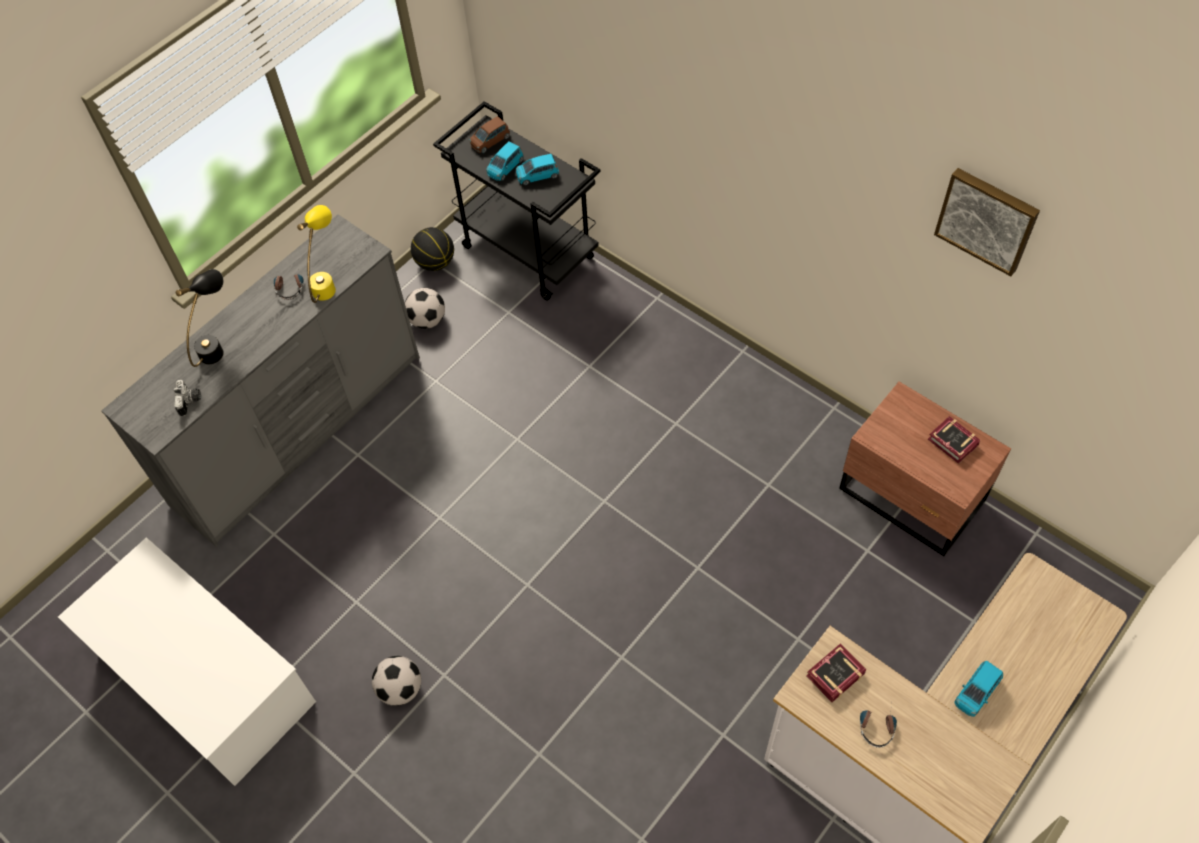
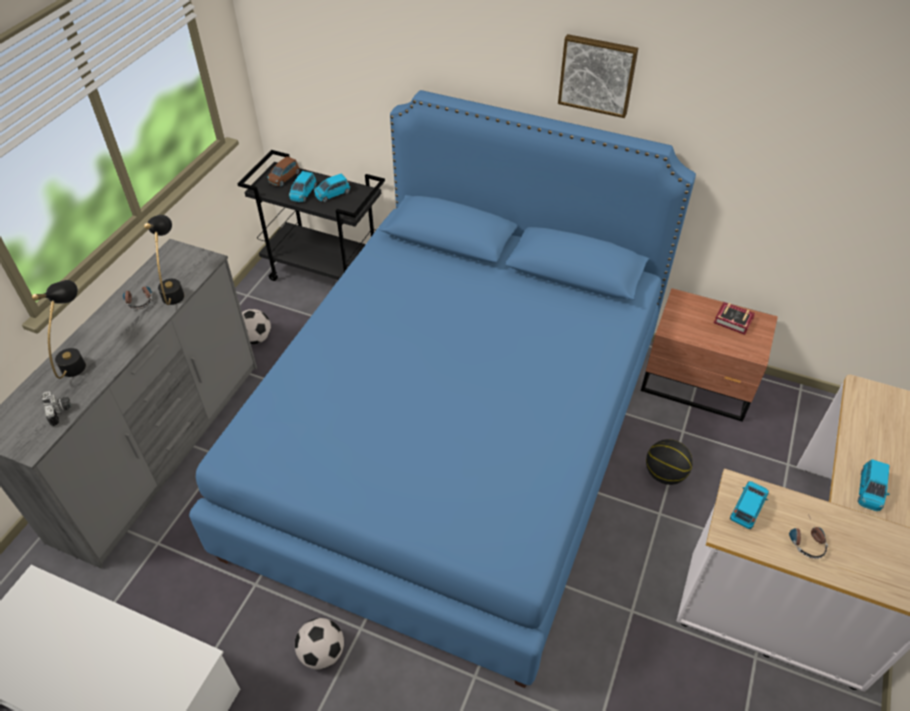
camera: 20 degrees left, 10 degrees down
yellow table lamp [297,205,336,303] -> black table lamp [144,215,185,305]
basketball [411,227,454,271] -> basketball moved to [646,439,693,485]
book [806,644,866,702] -> blue toy car [730,481,769,529]
picture [934,168,1040,276] -> picture moved to [558,34,638,118]
none -> blue bed [189,90,696,688]

